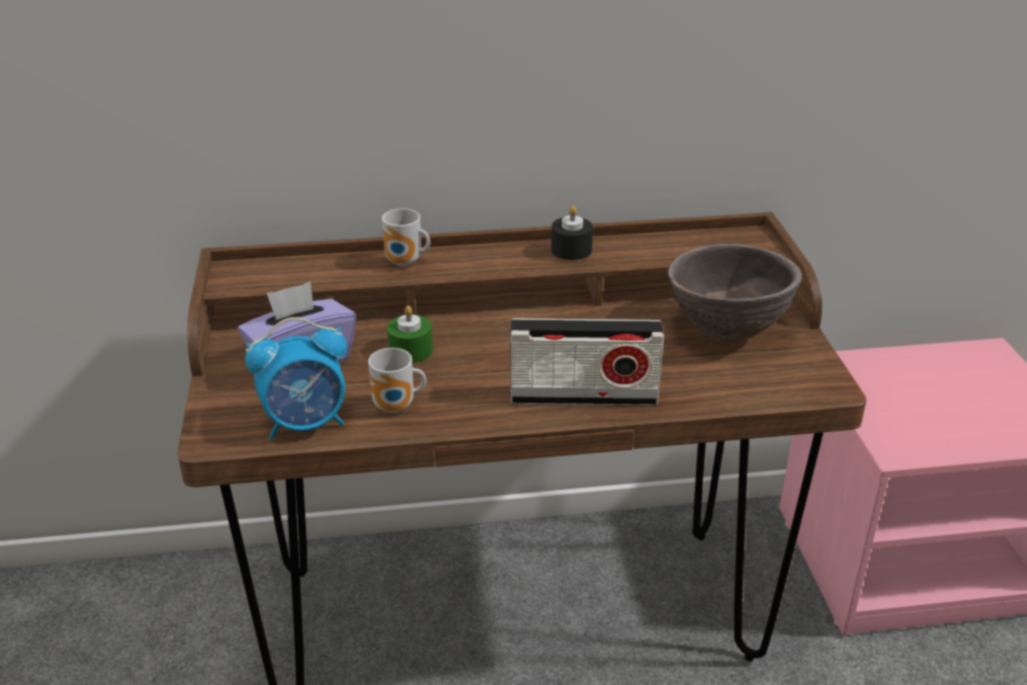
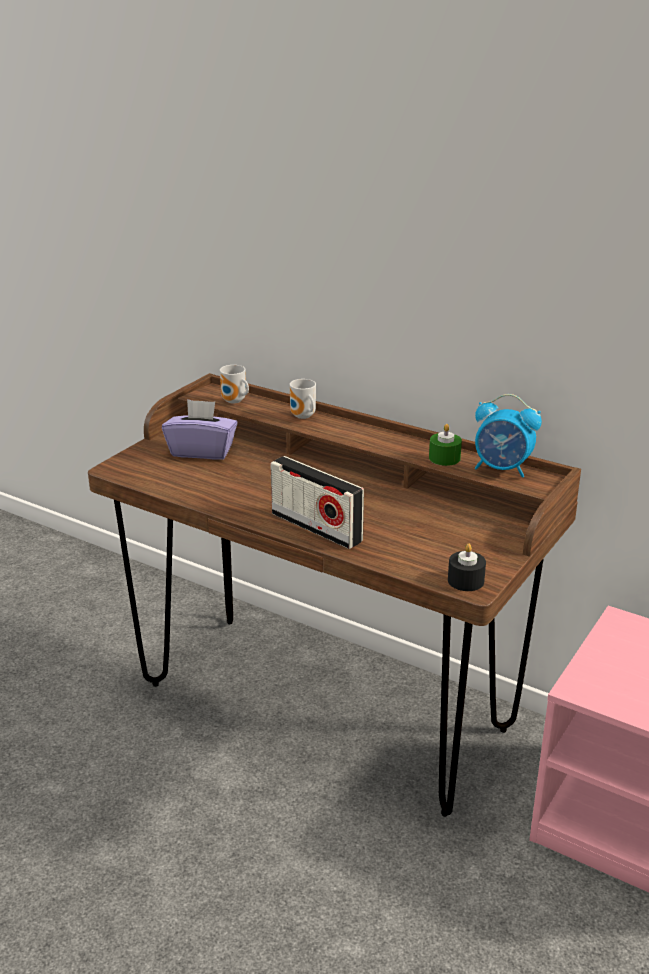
camera: 40 degrees right, 5 degrees down
alarm clock [245,317,347,440] -> alarm clock moved to [475,394,542,478]
mug [368,348,426,413] -> mug moved to [220,365,249,404]
green candle [387,306,433,363] -> green candle moved to [429,424,462,466]
black candle [551,206,593,260] -> black candle moved to [448,543,486,591]
brown bowl [668,244,802,342] -> none

